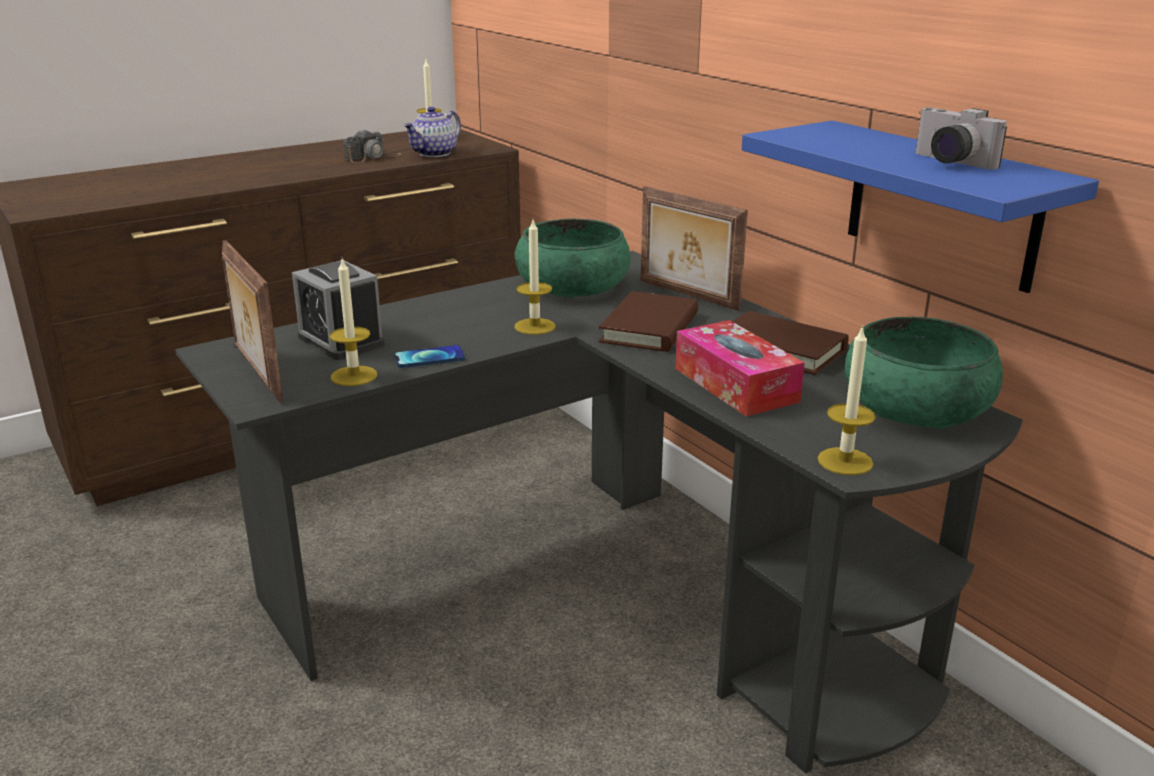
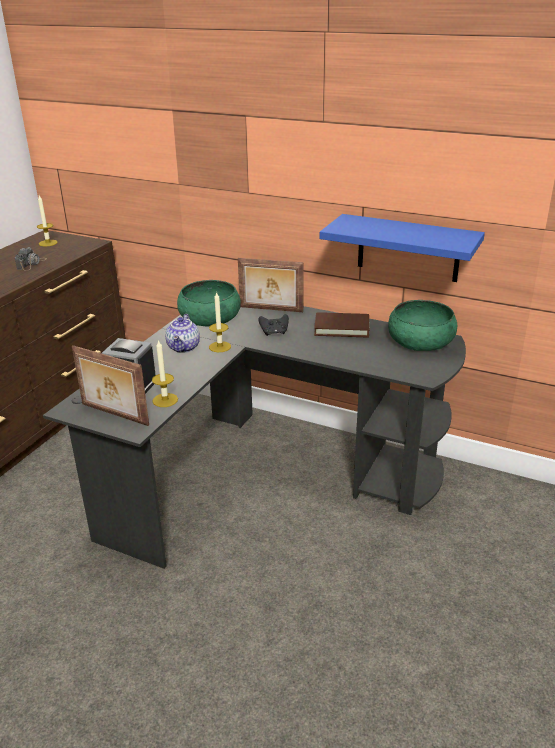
camera: 30 degrees left, 5 degrees up
phone [394,345,465,368] -> none
teapot [403,107,461,157] -> teapot moved to [165,314,200,353]
brown book [599,291,698,352] -> black game controller [258,314,289,336]
tissue box [675,320,805,416] -> none
candle [818,325,876,475] -> none
camera [916,108,1007,169] -> none

